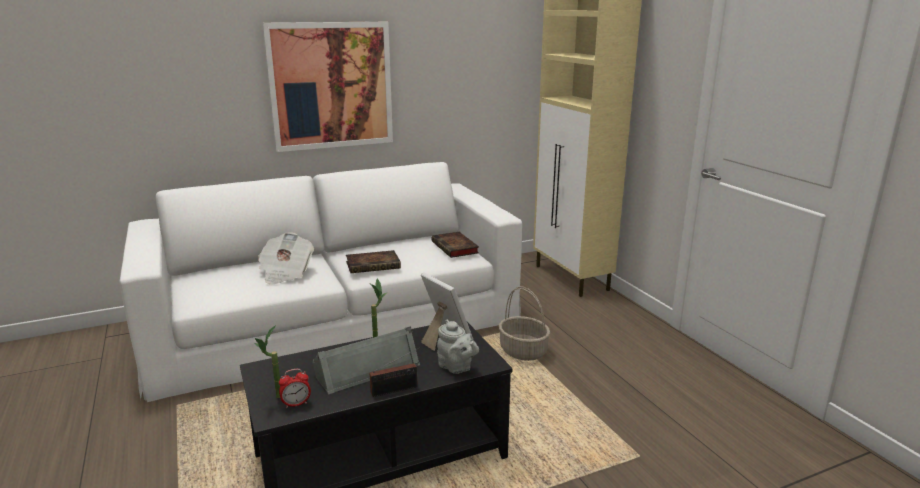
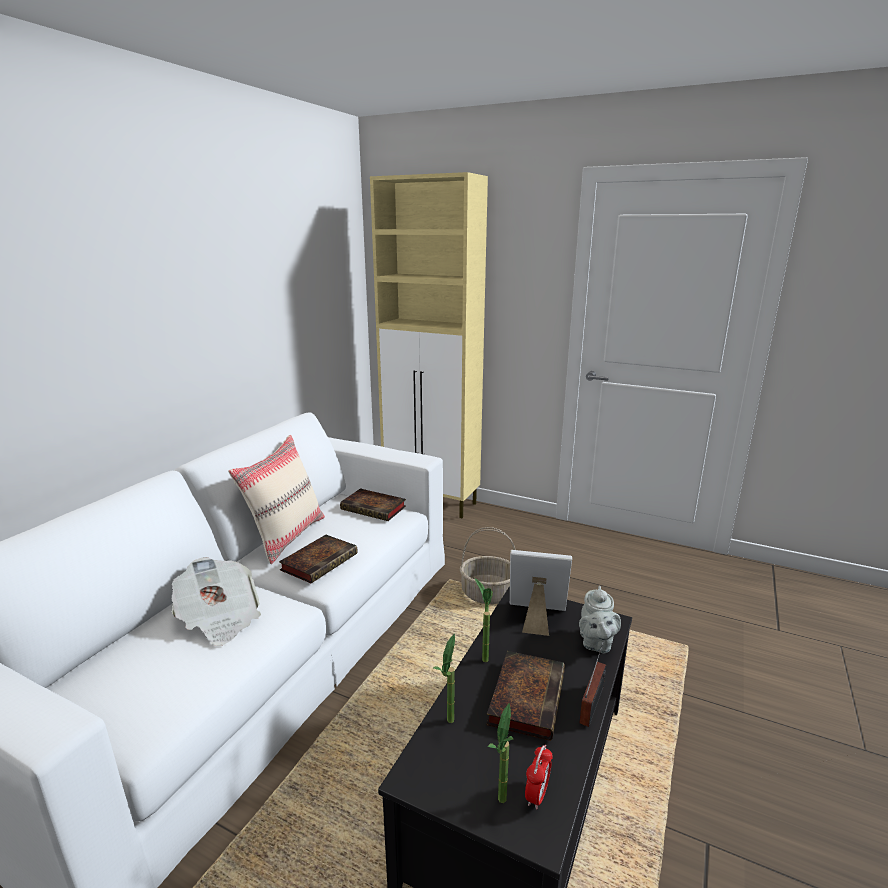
camera: 40 degrees left, 0 degrees up
picture [262,22,393,152] -> none
grey speaker [312,326,420,395] -> book [487,651,565,741]
grey teapot [437,320,479,374] -> grey teapot turned 90 degrees clockwise [579,586,621,653]
none -> beige pillow [228,435,325,564]
none -> potted plant [433,634,455,723]

